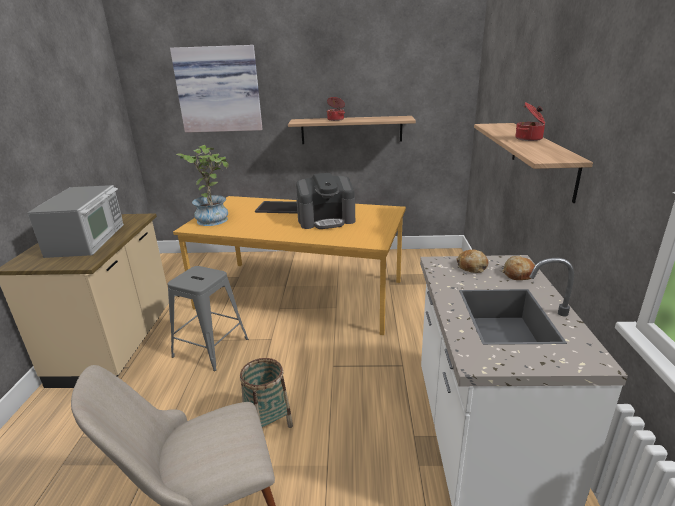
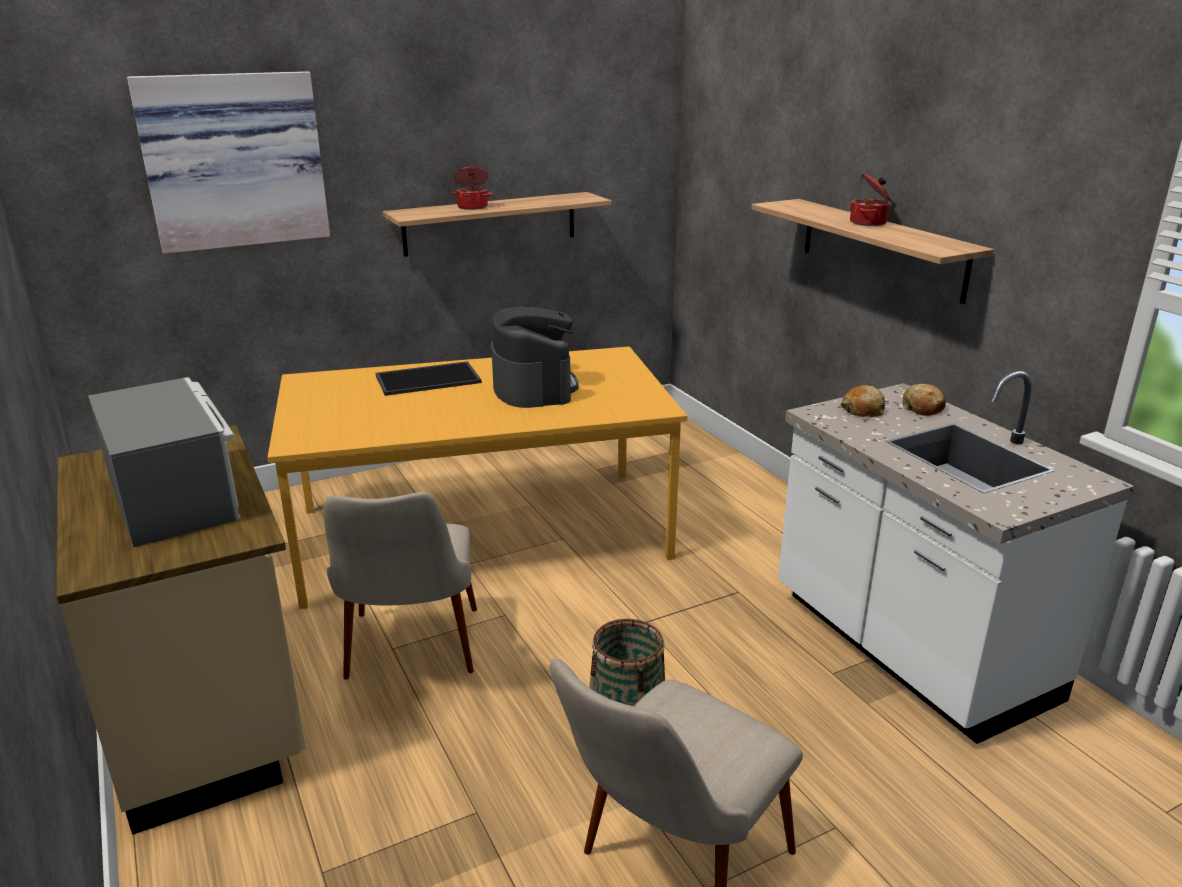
camera: 30 degrees left, 0 degrees up
grey stool [167,266,248,371] -> beige chair [323,492,477,680]
potted plant [176,145,229,226] -> none
coffee machine [296,173,355,229] -> coffee machine turned 60 degrees counterclockwise [491,306,579,408]

